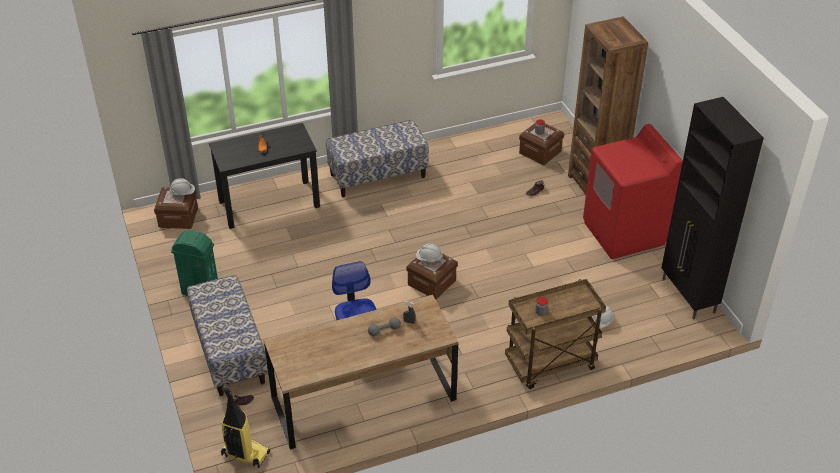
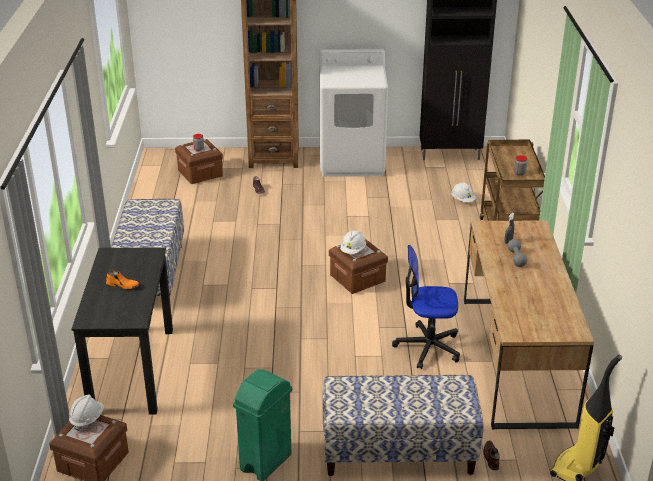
camera: 70 degrees left, 10 degrees down
red washing machine [583,124,683,259] -> white washing machine [319,49,388,177]

